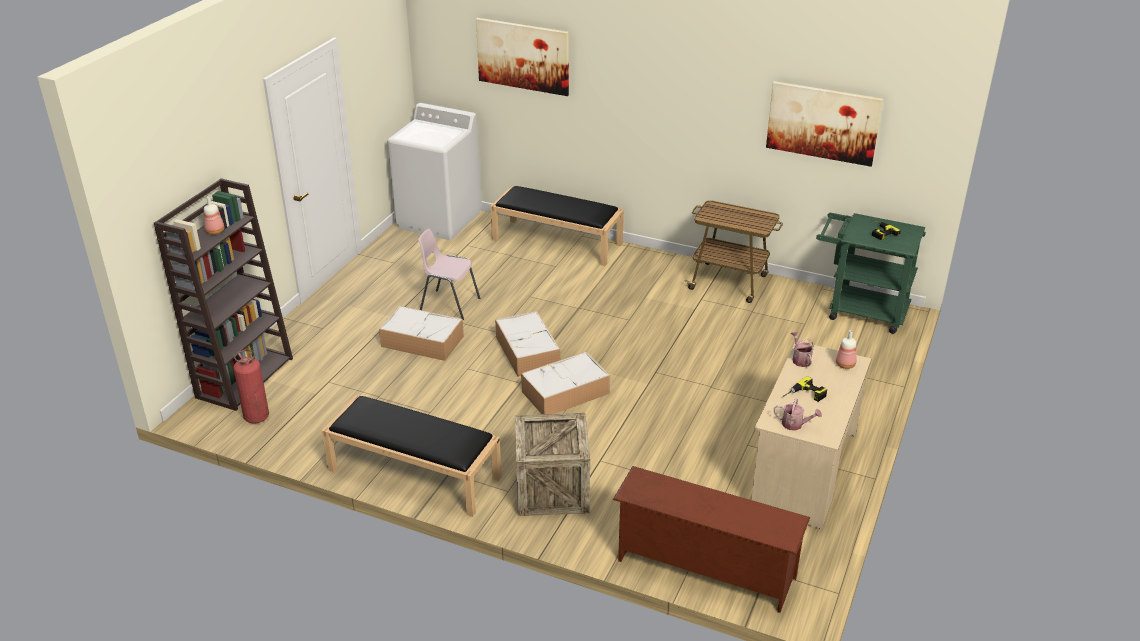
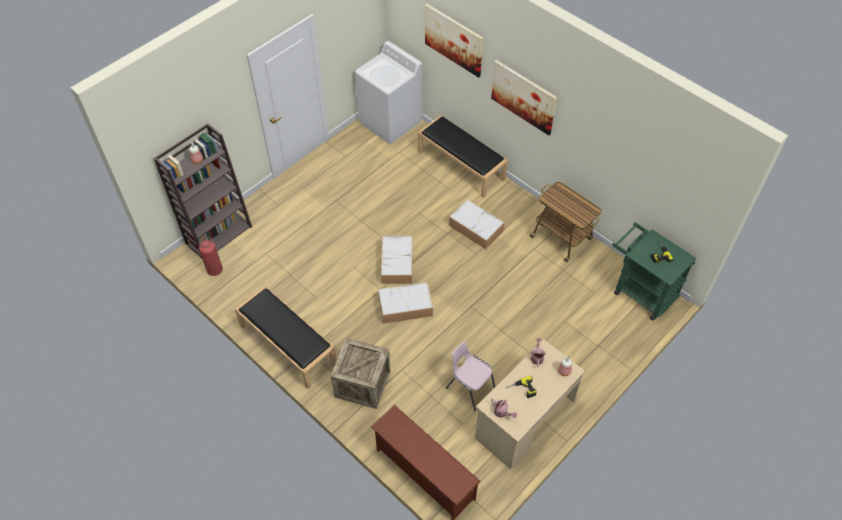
camera: 20 degrees right, 20 degrees up
storage box [379,306,464,361] -> storage box moved to [449,199,505,249]
pink chair [418,229,480,320] -> pink chair moved to [446,341,495,411]
picture [766,81,883,167] -> picture moved to [491,60,557,135]

